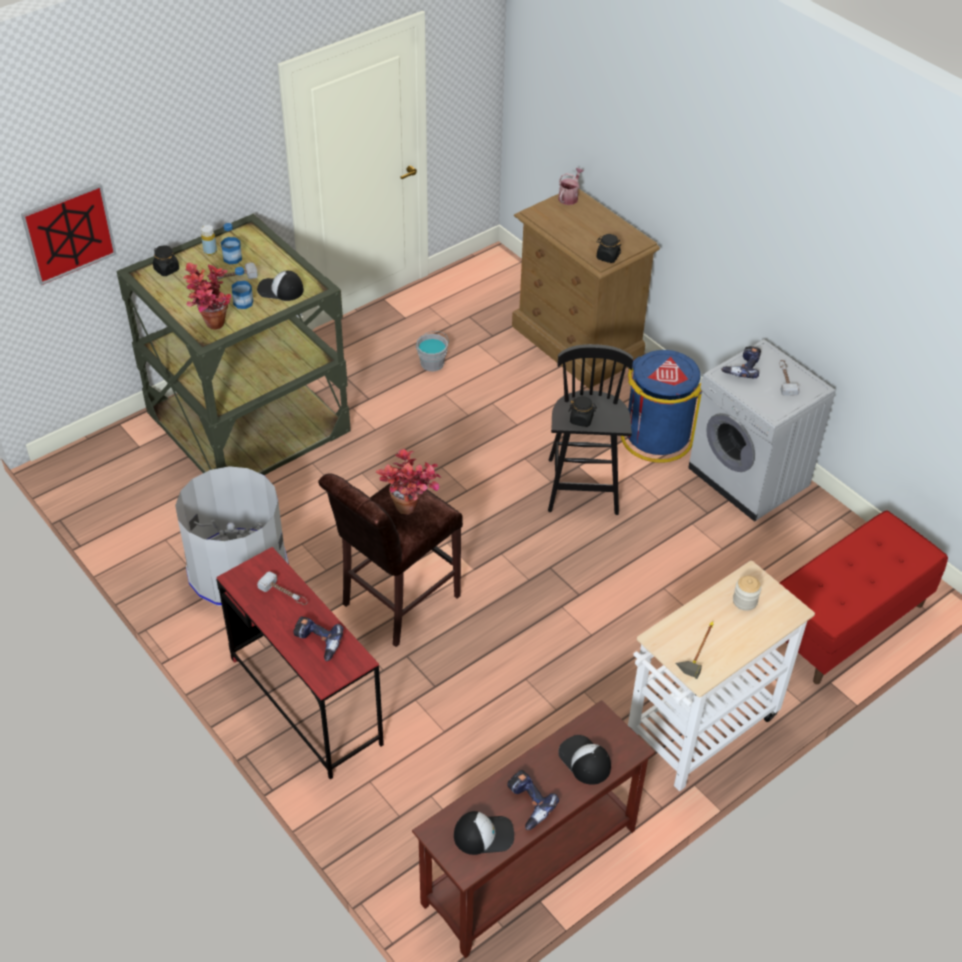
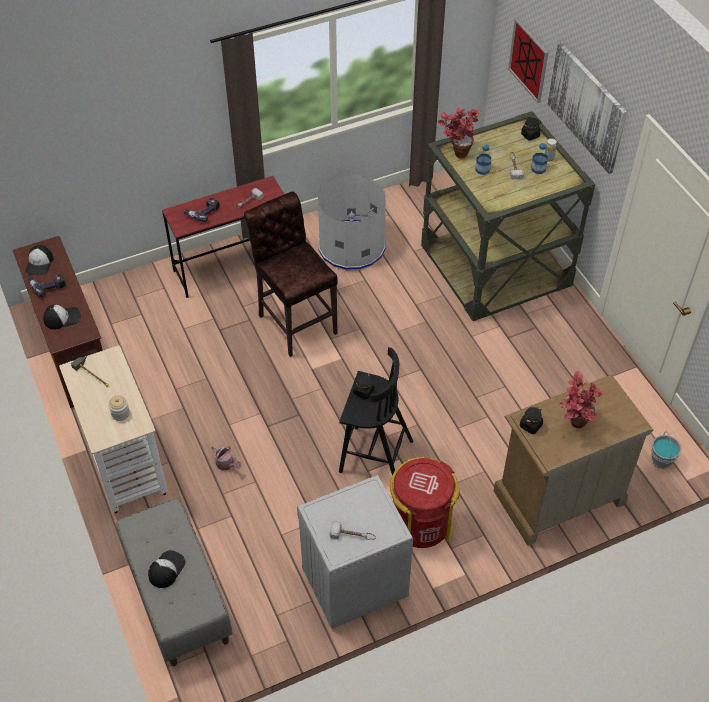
camera: 105 degrees right, 5 degrees up
cap [257,271,304,301] -> cap moved to [148,550,185,588]
potted plant [376,449,441,515] -> potted plant moved to [559,371,605,429]
grey bucket [416,331,448,371] -> grey bucket moved to [651,431,682,469]
watering can [558,168,584,205] -> watering can moved to [211,445,242,470]
blue trash can [621,350,702,463] -> red trash can [390,457,460,548]
power drill [721,346,761,378] -> none
red bench [780,510,948,684] -> grey bench [116,498,233,666]
none -> picture [547,42,627,174]

